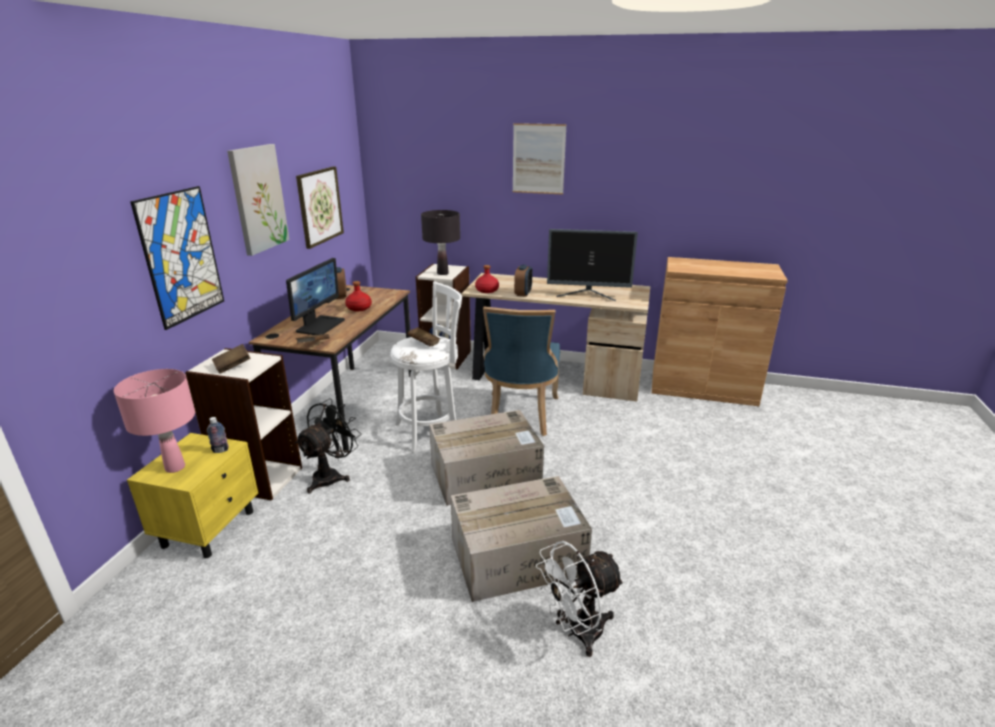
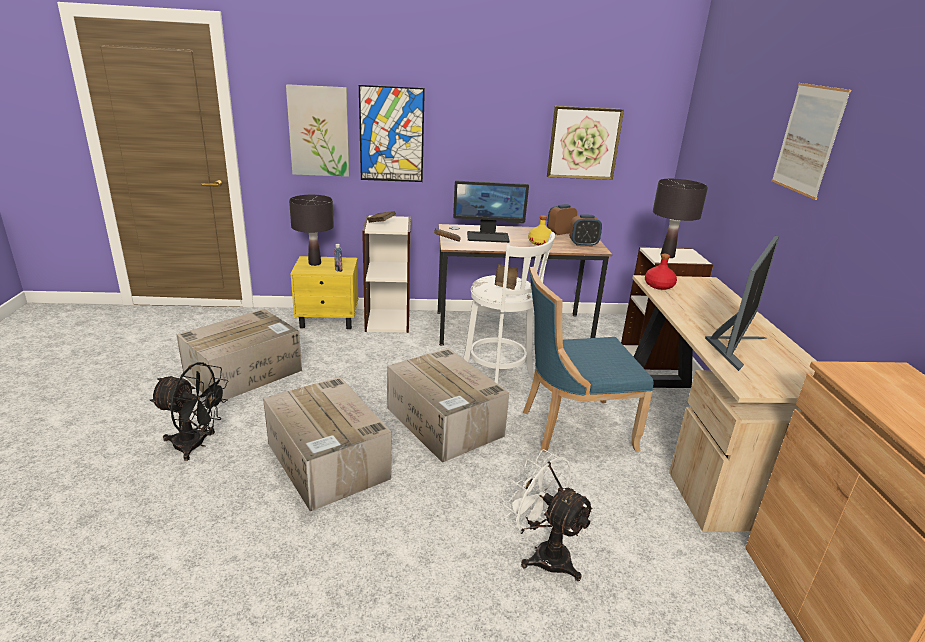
camera: 70 degrees right, 0 degrees up
pink table lamp [114,369,195,473] -> black table lamp [289,195,334,266]
picture [227,144,290,256] -> picture moved to [286,84,350,177]
black fan [295,399,361,494] -> black fan moved to [150,362,228,461]
red bottle [345,281,372,311] -> yellow bottle [528,215,552,245]
alarm clock [514,265,532,297] -> alarm clock moved to [569,214,602,247]
white fan [536,541,625,657] -> white fan moved to [503,449,595,581]
monitor [547,229,638,301] -> monitor turned 135 degrees counterclockwise [705,236,779,371]
none -> cardboard box [176,309,302,402]

